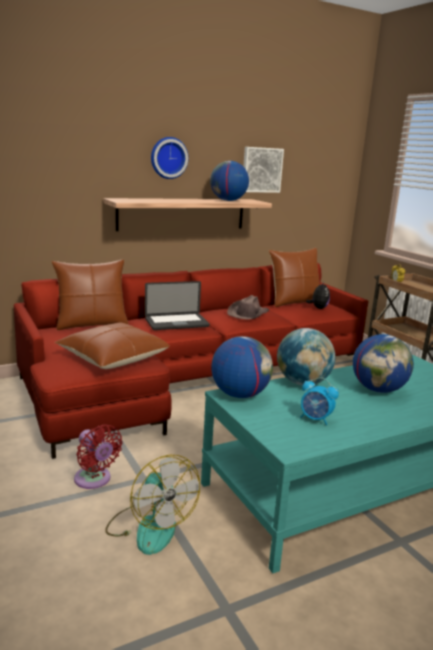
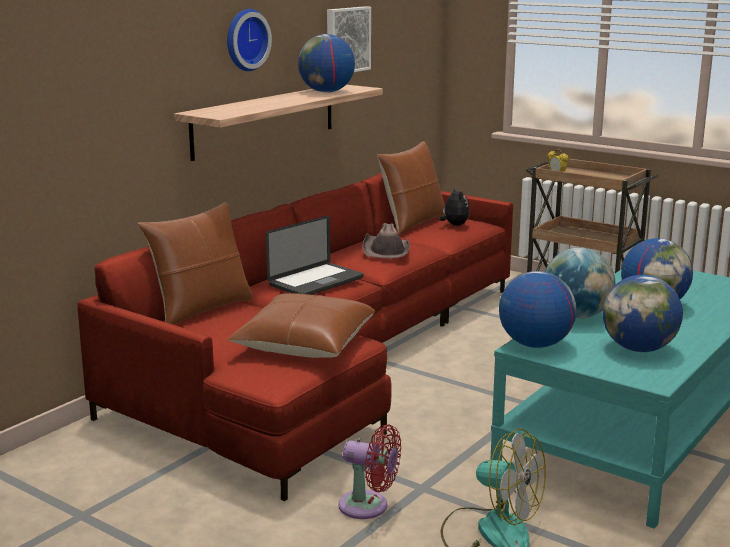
camera: 25 degrees left, 0 degrees up
alarm clock [300,377,339,425] -> globe [602,275,683,352]

